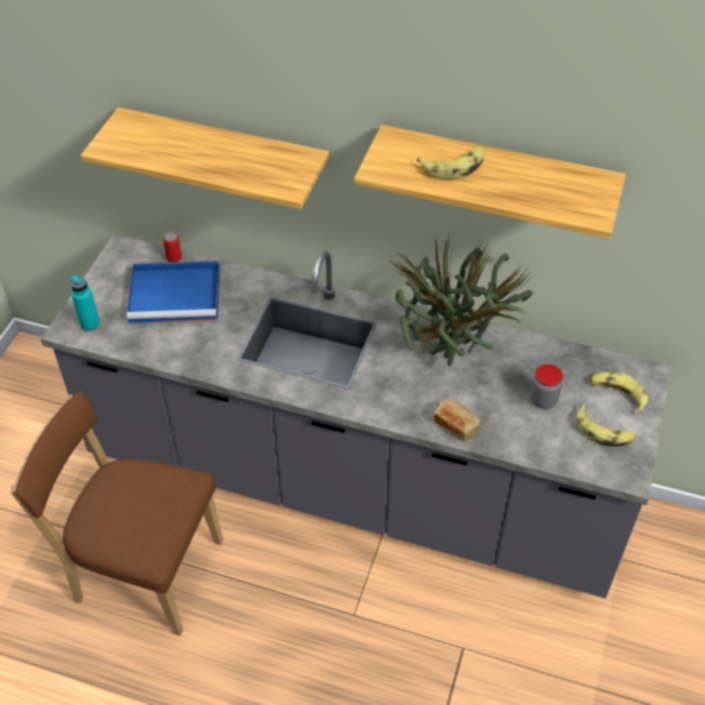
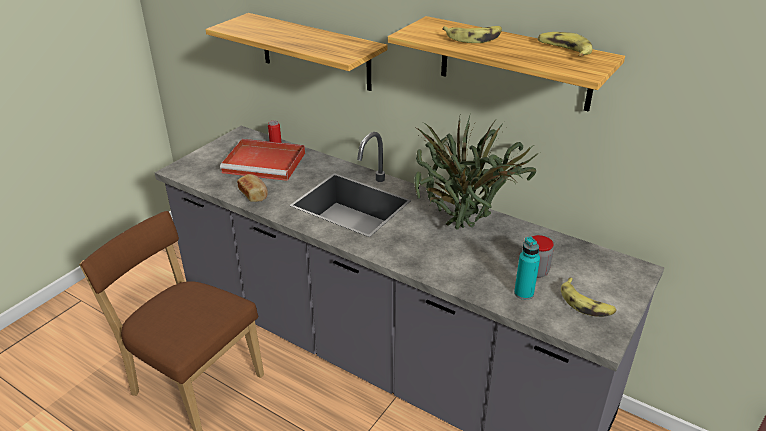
camera: 15 degrees right, 15 degrees down
turquoise bottle [70,274,100,331] -> turquoise bottle moved to [514,237,540,300]
blue tray [127,261,220,323] -> red tray [220,139,305,181]
bread [433,399,481,441] -> bread moved to [237,174,268,202]
banana [590,372,648,414] -> banana moved to [538,32,593,57]

